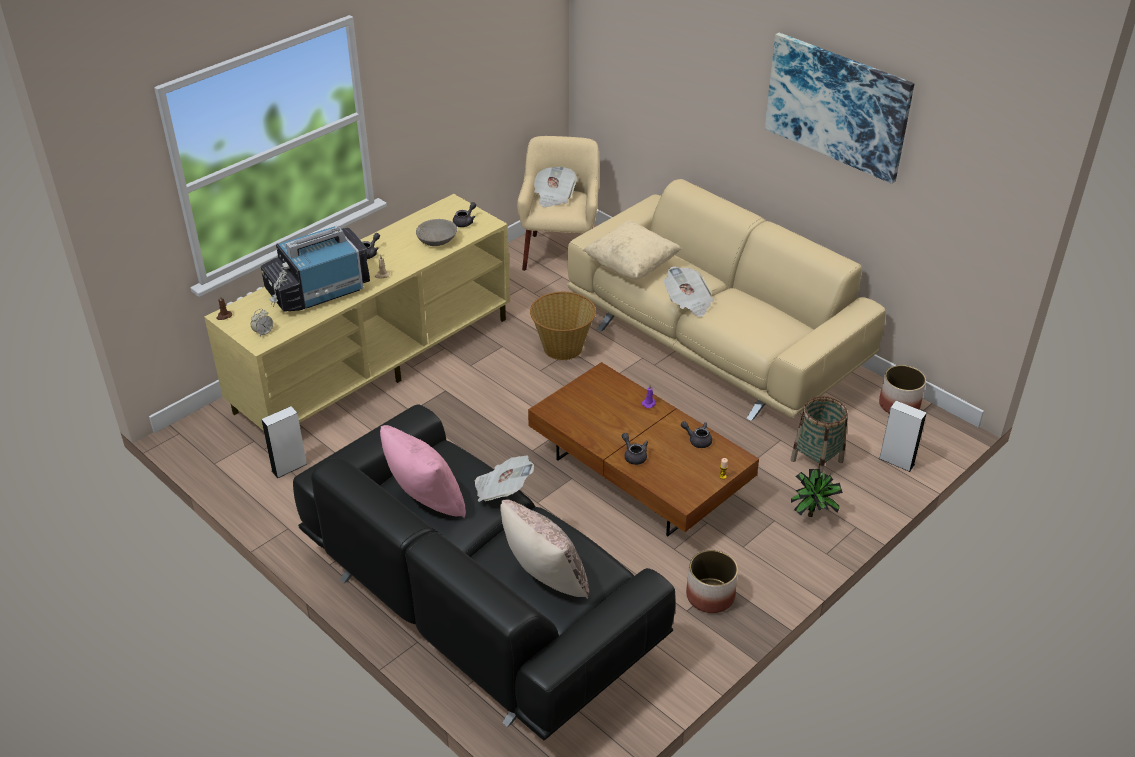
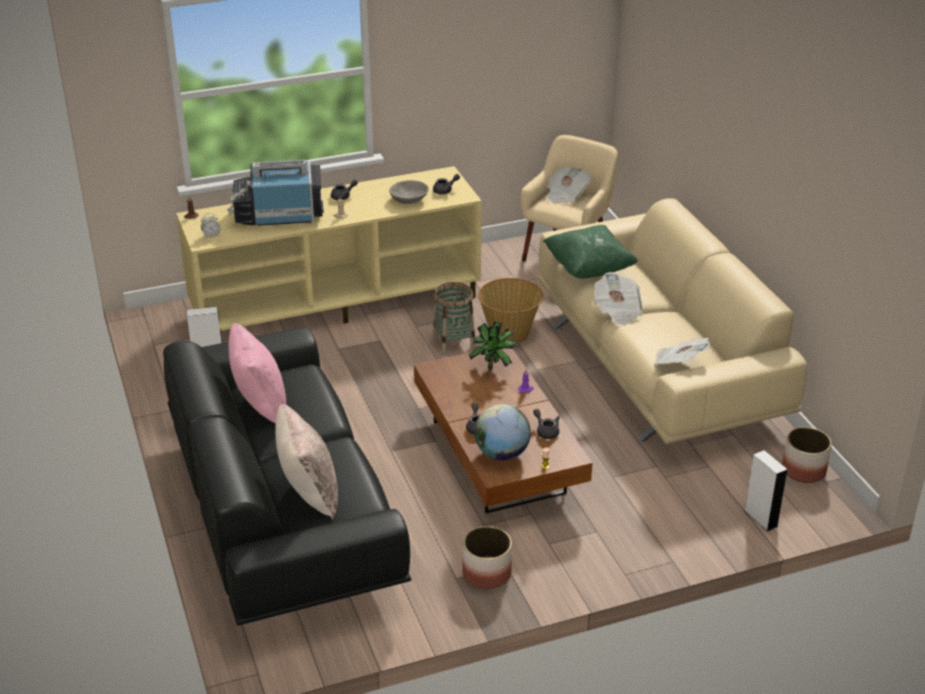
camera: 25 degrees right, 5 degrees down
newspaper [475,455,534,502] -> newspaper moved to [654,338,710,365]
beige pillow [583,220,681,279] -> green pillow [543,225,638,278]
picture [765,33,914,184] -> none
basket [790,396,848,473] -> basket moved to [433,282,476,356]
potted plant [791,469,843,517] -> potted plant moved to [469,322,517,370]
none -> globe [475,404,531,461]

